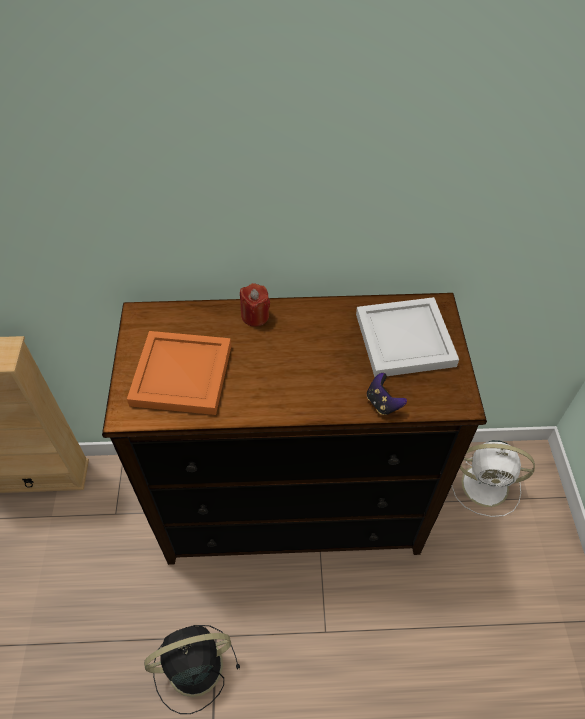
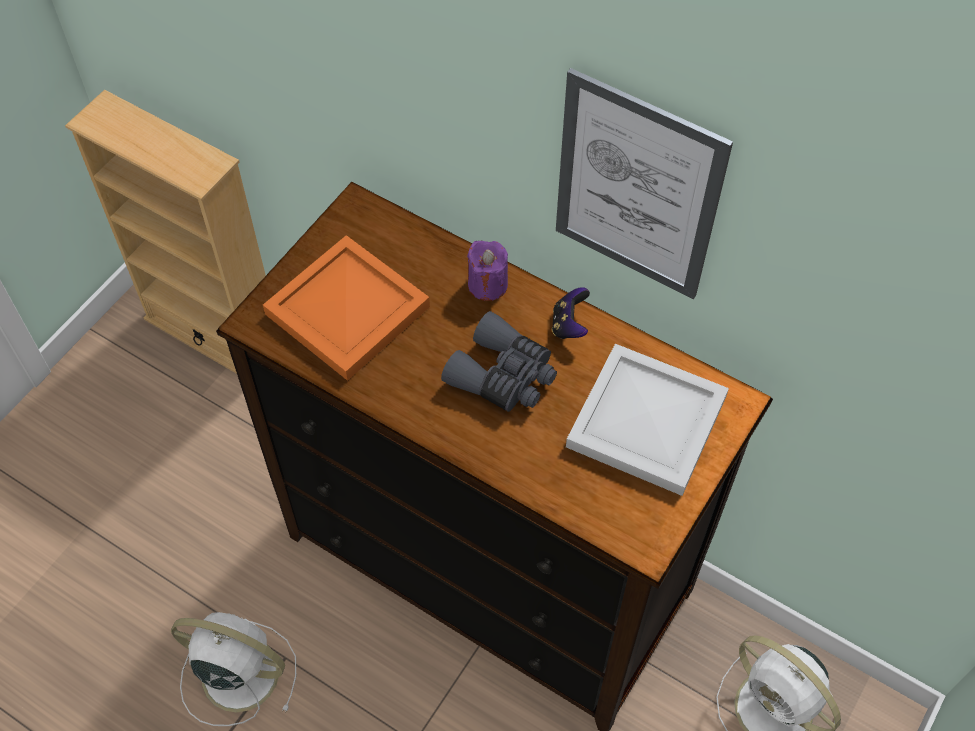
camera: 35 degrees right, 5 degrees up
black fan [144,625,240,714] -> white fan [171,612,296,726]
red candle [240,283,270,327] -> purple candle [467,241,508,301]
game controller [367,373,407,415] -> game controller moved to [552,287,590,339]
none -> grey binoculars [441,311,557,412]
none -> picture [556,68,733,299]

